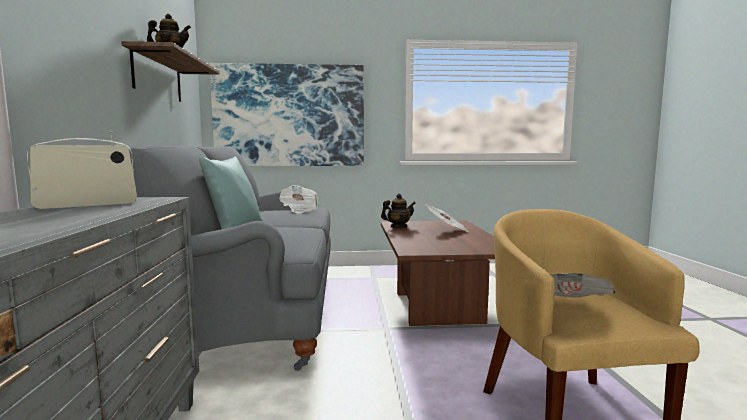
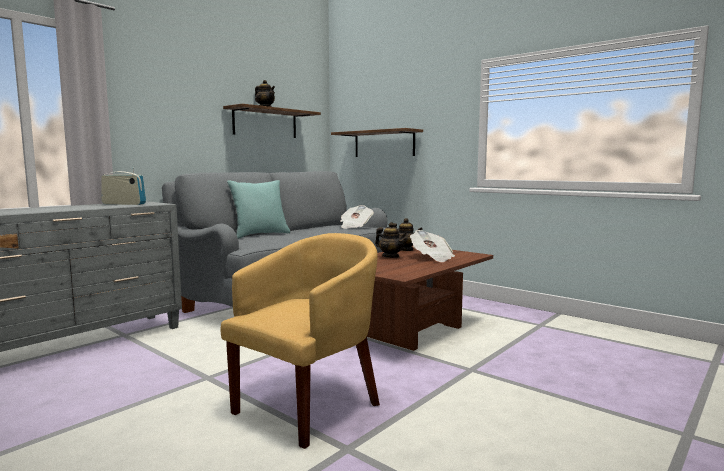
camera: 45 degrees right, 0 degrees up
picture [209,63,364,166] -> shelf [331,128,423,157]
newspaper [522,273,616,298] -> none
none -> teapot [375,222,407,258]

